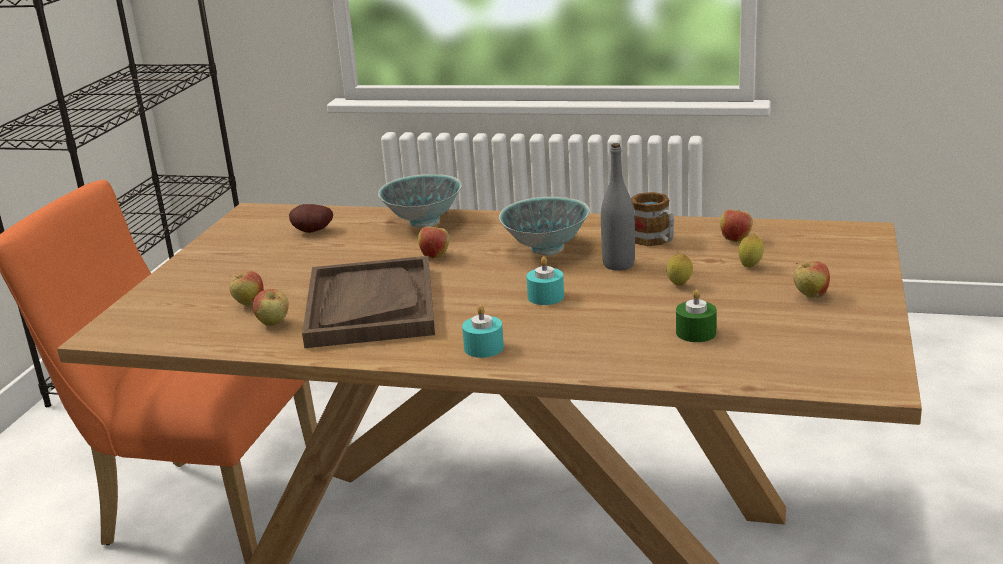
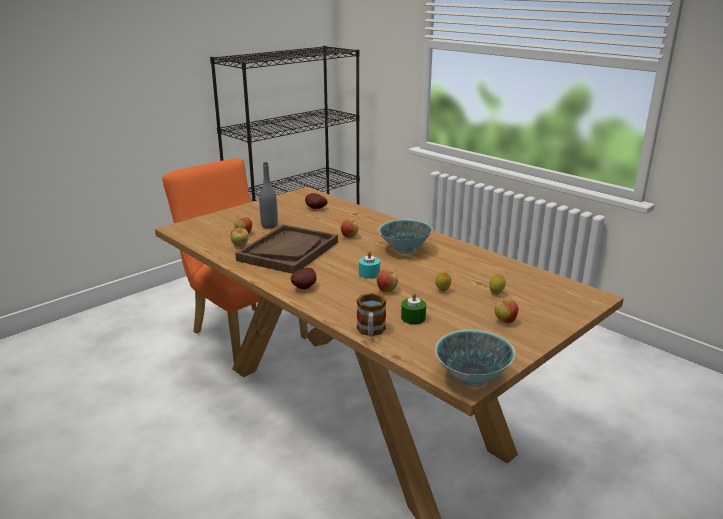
camera: 30 degrees right, 0 degrees up
bowl [378,174,462,228] -> bowl moved to [435,330,515,387]
turquoise candle [462,305,504,358] -> potato [291,268,317,289]
grey bottle [601,143,635,271] -> grey bottle moved to [259,162,278,229]
mug [631,192,674,246] -> mug moved to [357,293,386,336]
apple [720,206,753,242] -> apple moved to [377,270,398,292]

